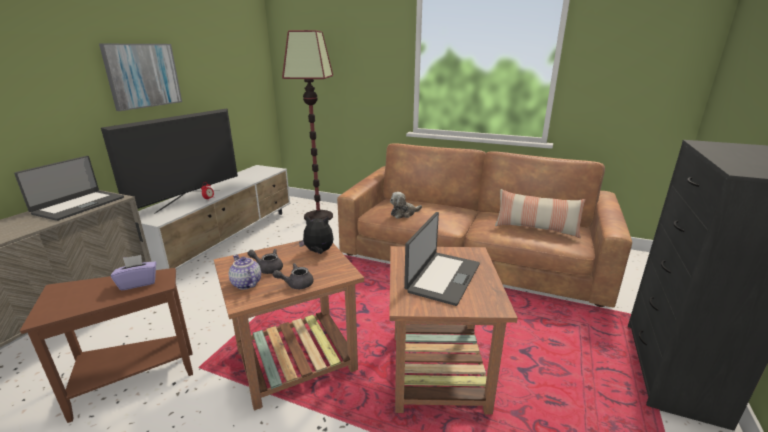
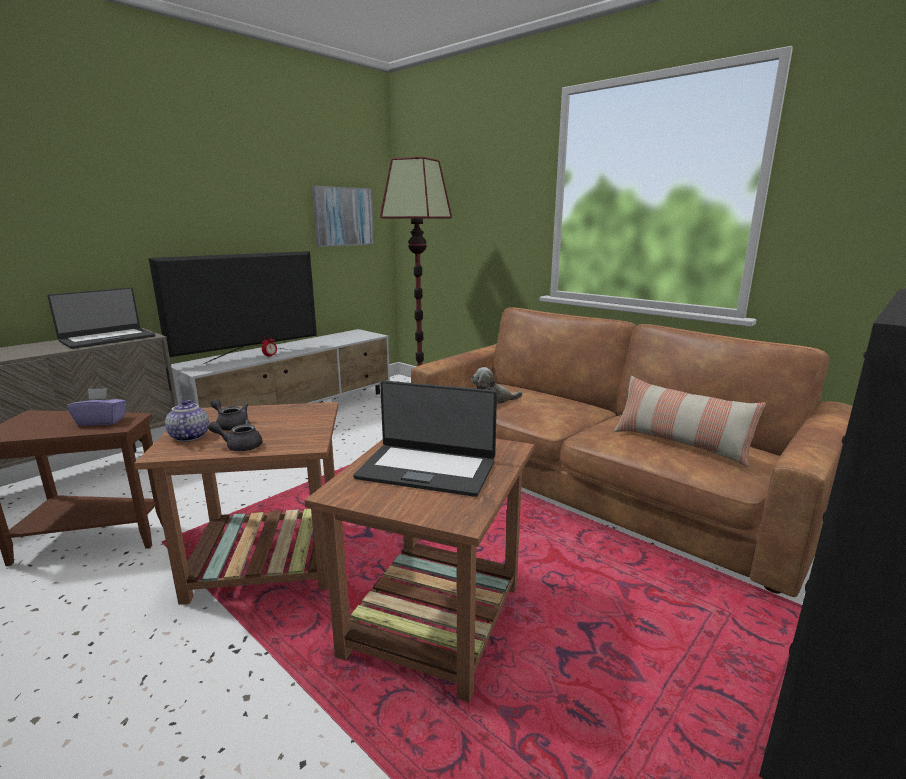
camera: 20 degrees right, 5 degrees down
picture [99,44,182,111] -> picture moved to [312,186,374,247]
plush toy [299,216,334,254] -> none
laptop [404,212,480,306] -> laptop turned 60 degrees clockwise [353,380,497,497]

